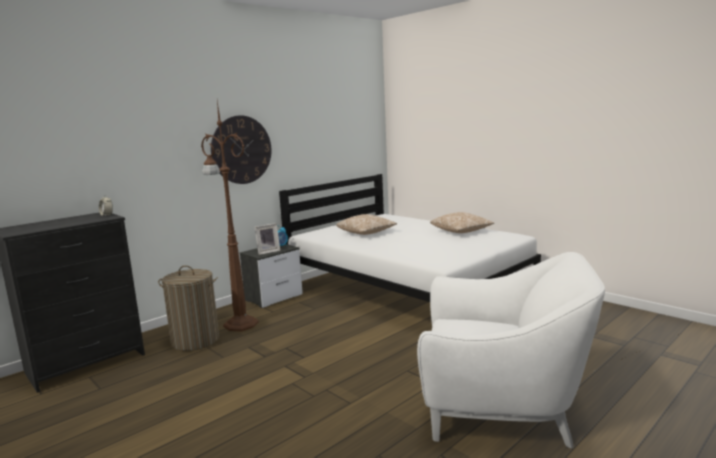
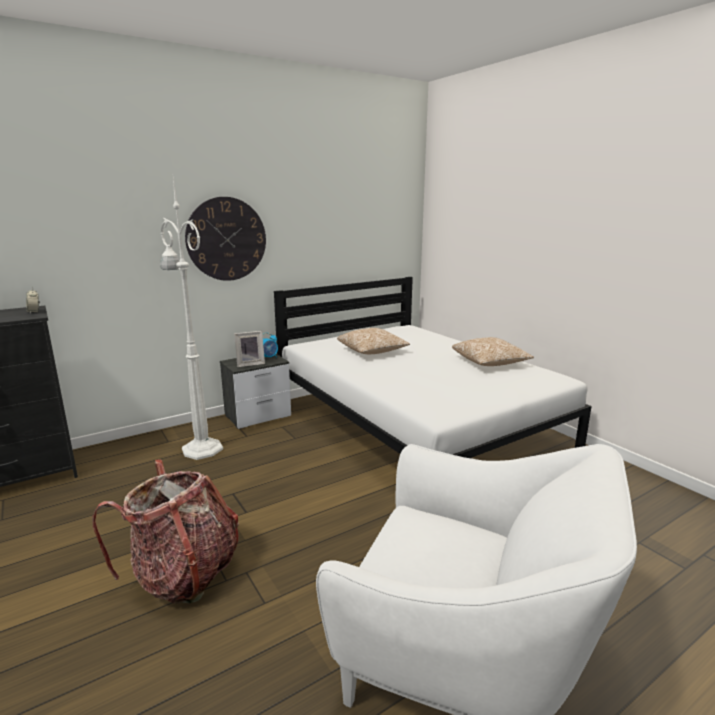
camera: 10 degrees right, 5 degrees up
laundry basket [158,265,219,351] -> none
brown floor lamp [201,101,259,332] -> white floor lamp [160,177,223,460]
none -> backpack [92,459,239,604]

